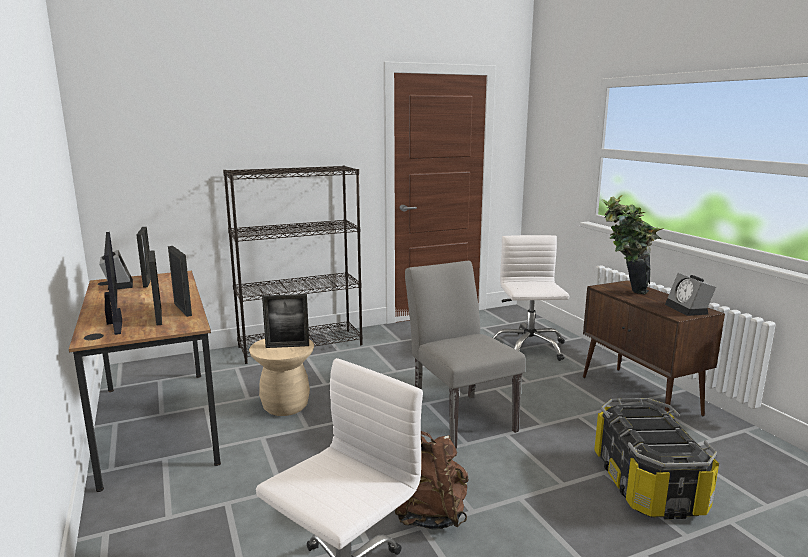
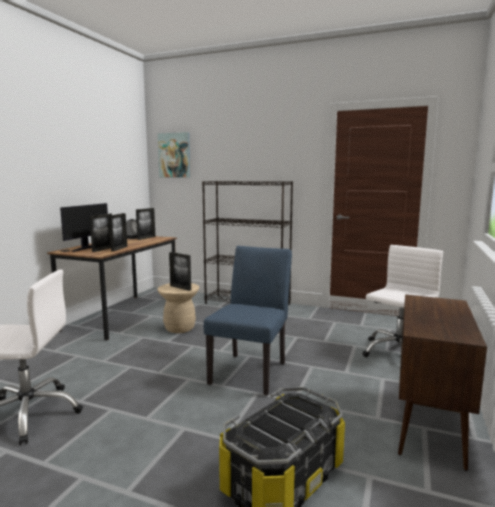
camera: 45 degrees right, 5 degrees down
brown backpack [395,431,469,530] -> none
grey chair [405,261,526,449] -> blue chair [204,246,292,396]
potted plant [602,195,664,295] -> none
alarm clock [665,273,716,316] -> none
none -> picture [158,132,191,177]

